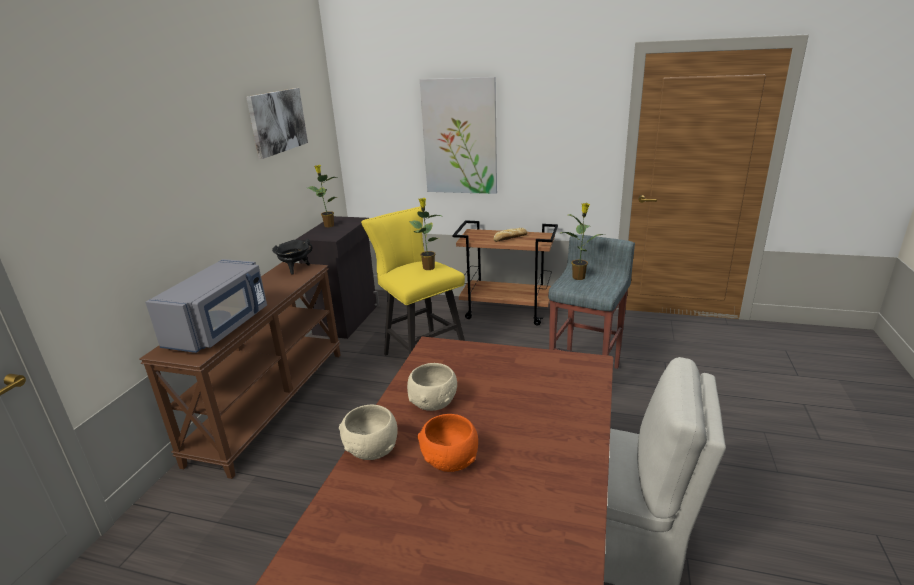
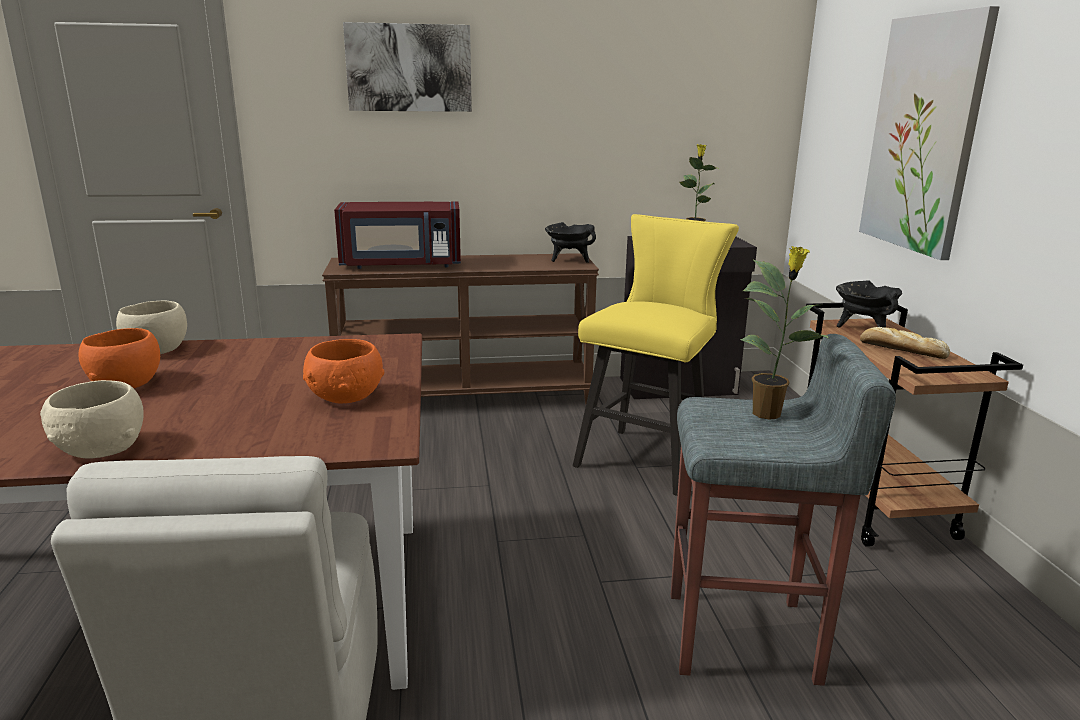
camera: 65 degrees right, 5 degrees down
grey microwave [145,259,267,353] -> red microwave [334,202,461,269]
picture [246,88,308,159] -> picture moved to [343,22,472,112]
beige bowl [407,363,457,411] -> beige bowl moved to [40,380,144,459]
potted plant [409,198,443,270] -> none
none -> orange bowl [303,339,384,404]
none -> black cooking pot [836,280,902,328]

